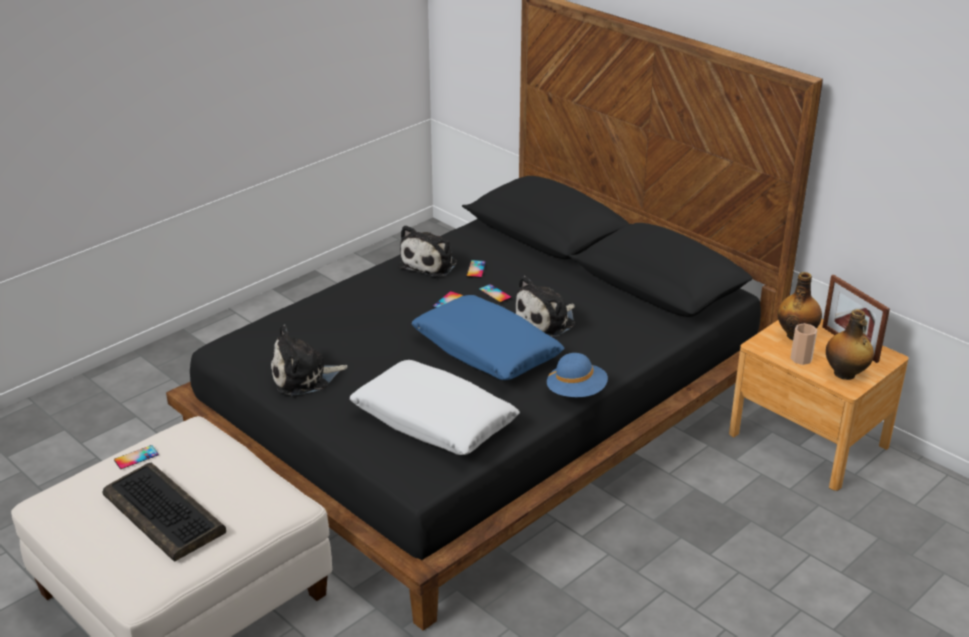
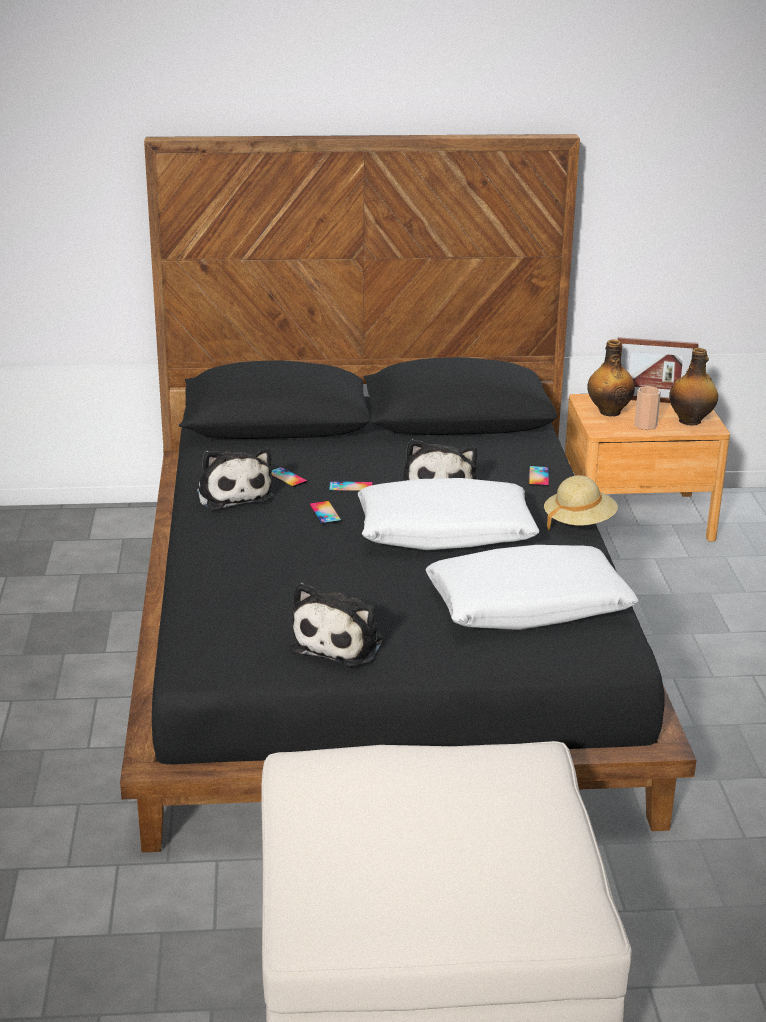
camera: 50 degrees left, 5 degrees down
keyboard [102,462,226,561] -> none
phone [114,445,159,469] -> phone moved to [528,466,549,486]
blue pillow [412,295,565,380] -> white pillow [358,478,540,550]
blue hat [547,353,608,397] -> beige hat [544,475,618,530]

